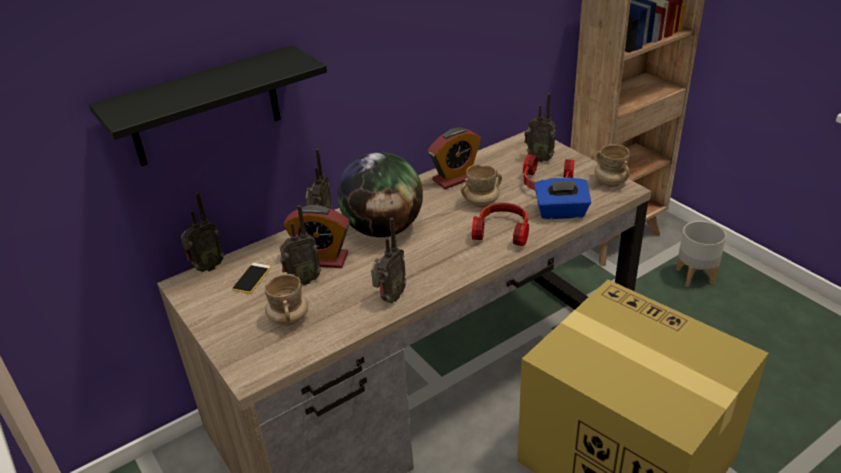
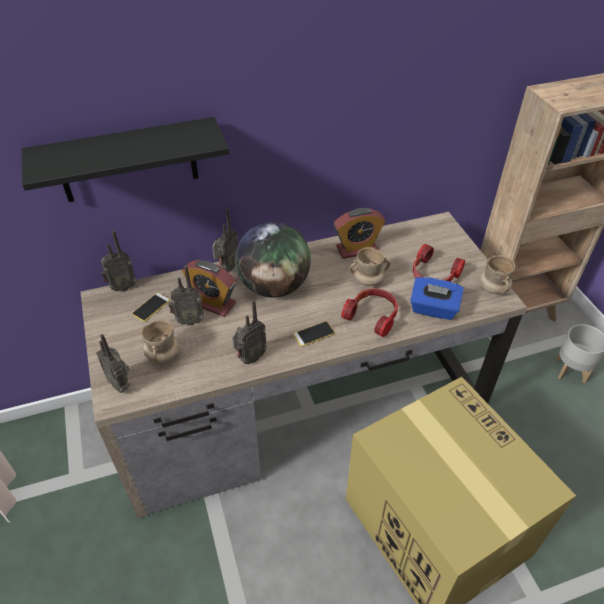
camera: 15 degrees right, 10 degrees up
radio [524,93,556,162] -> radio moved to [96,334,130,393]
none -> phone [293,321,335,347]

